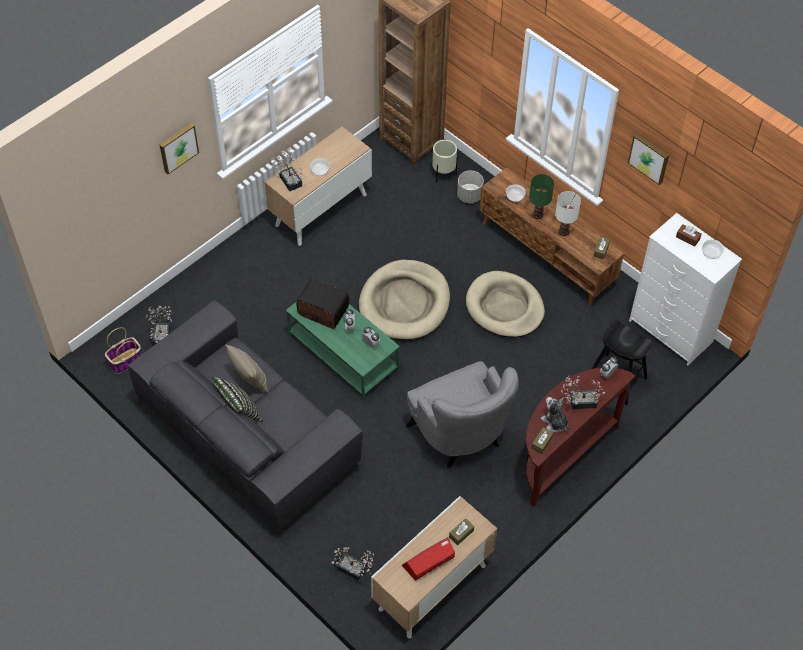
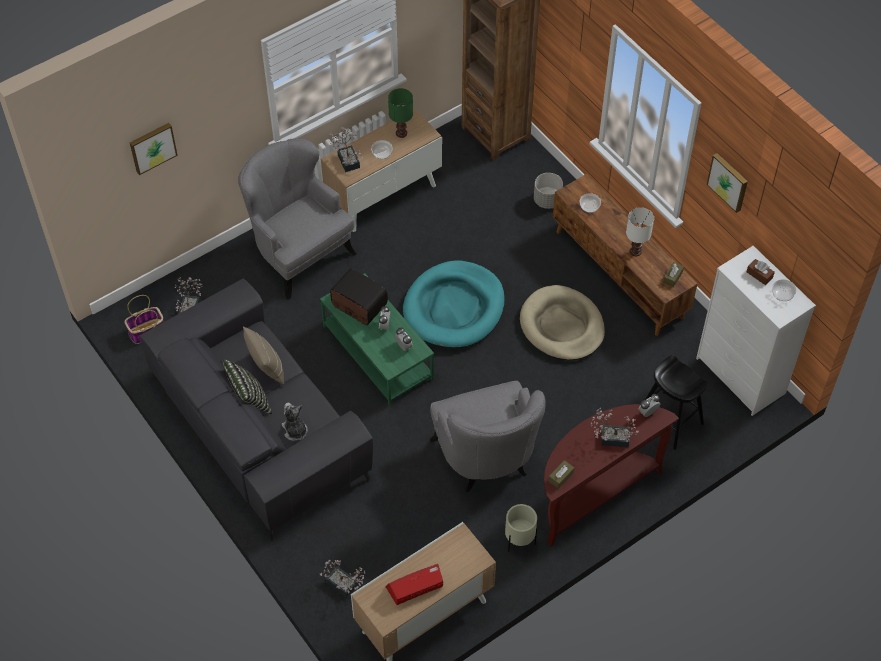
camera: 10 degrees right, 0 degrees up
picture [160,123,199,174] -> picture moved to [130,123,178,175]
beige dog bed [359,260,450,340] -> turquoise dog bed [403,260,505,348]
beige planter [432,140,458,183] -> beige planter moved to [505,504,537,552]
brown tissue box [449,518,474,545] -> none
green table lamp [529,174,554,219] -> green table lamp moved to [388,88,413,138]
plush toy [541,397,570,432] -> plush toy moved to [282,403,308,441]
none -> grey armchair [238,138,357,300]

